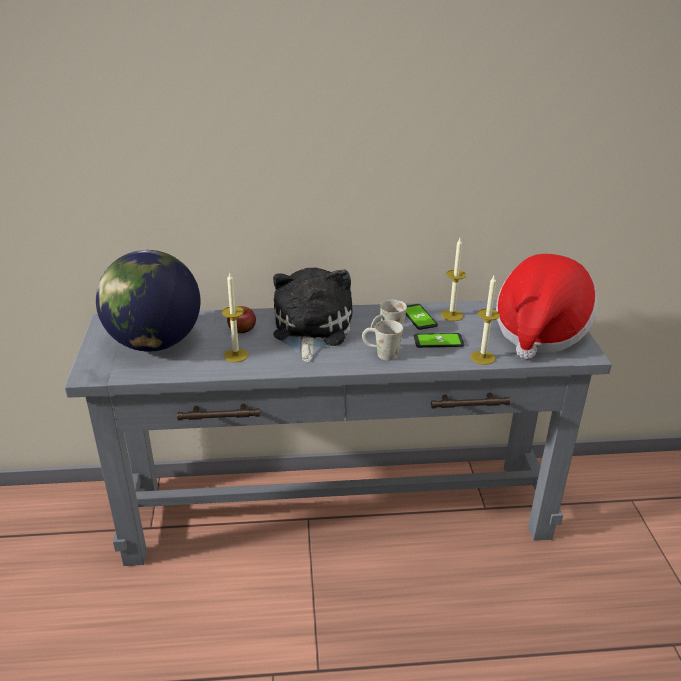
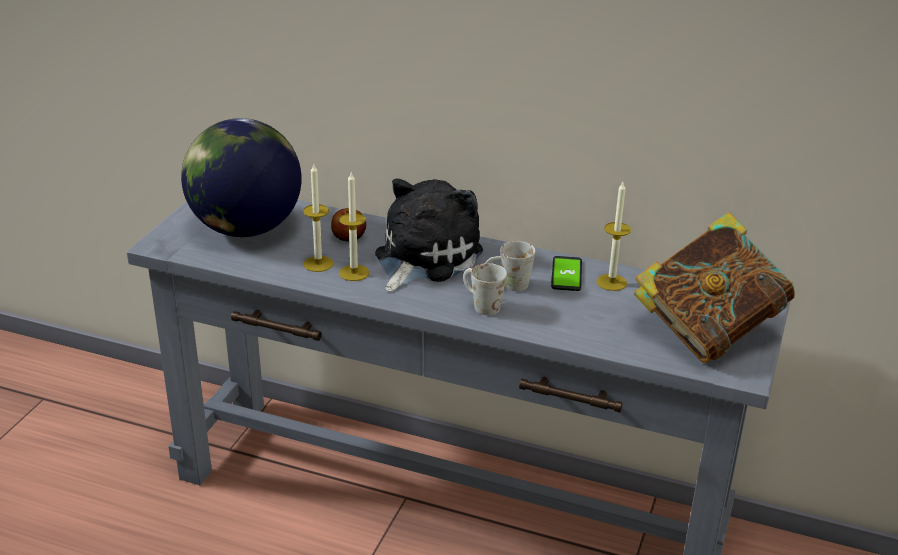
camera: 25 degrees right, 0 degrees up
phone [414,333,464,348] -> none
candle [470,276,500,365] -> candle moved to [339,173,369,281]
hat [496,254,597,359] -> book [634,212,795,363]

